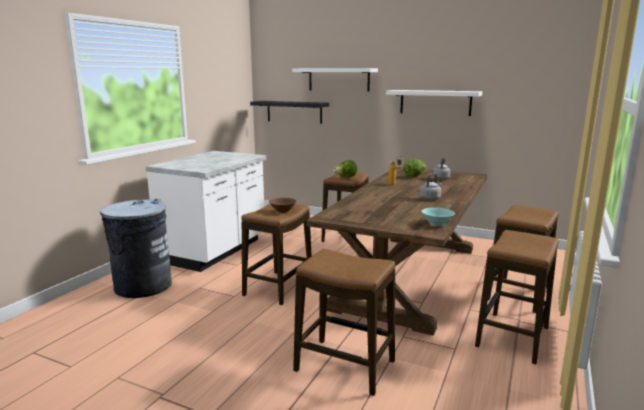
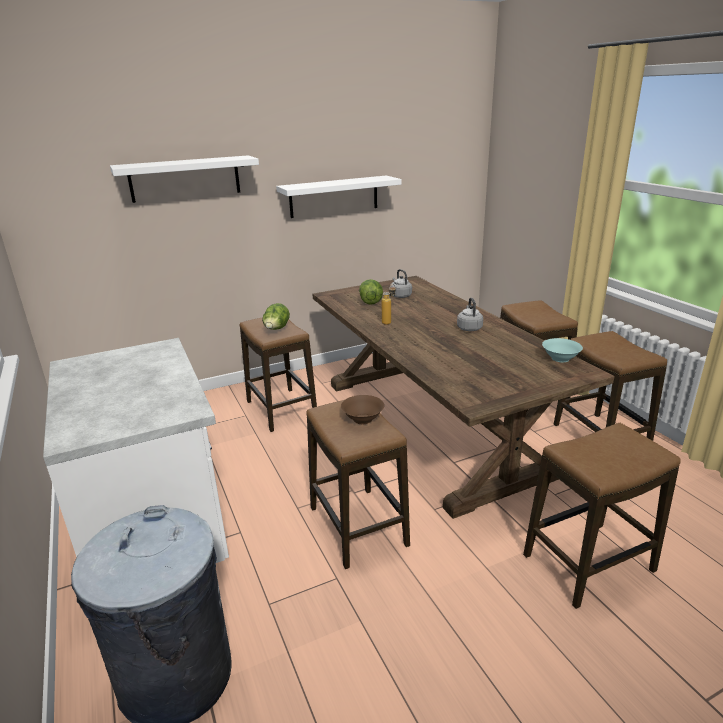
camera: 50 degrees left, 10 degrees up
black shelf [250,101,329,124] -> none

